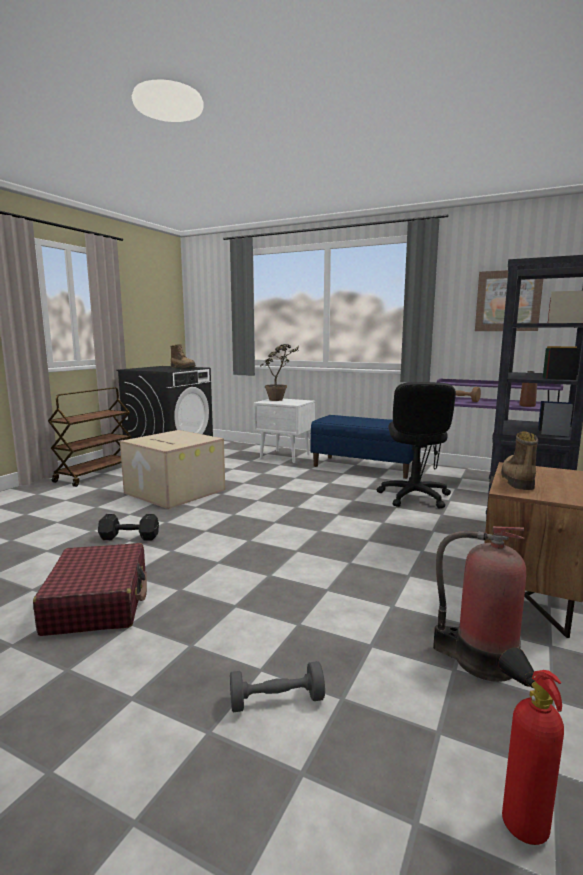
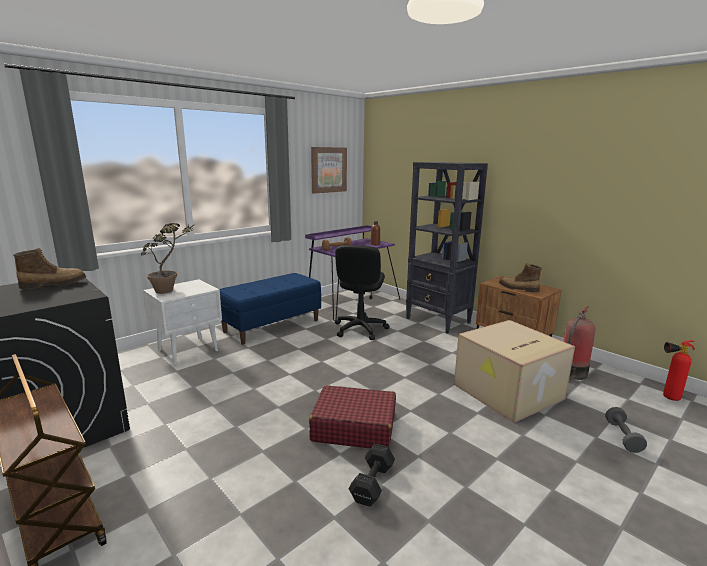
camera: 70 degrees left, 5 degrees up
red suitcase [33,543,147,636] -> red suitcase moved to [309,385,396,449]
cardboard box [120,430,225,509] -> cardboard box moved to [454,320,575,423]
black office chair [377,382,456,509] -> black office chair turned 75 degrees clockwise [335,245,389,340]

